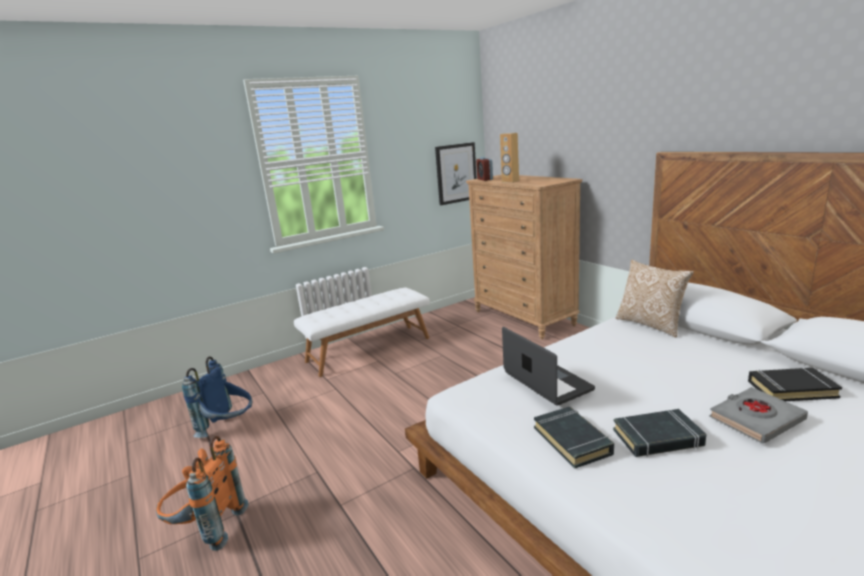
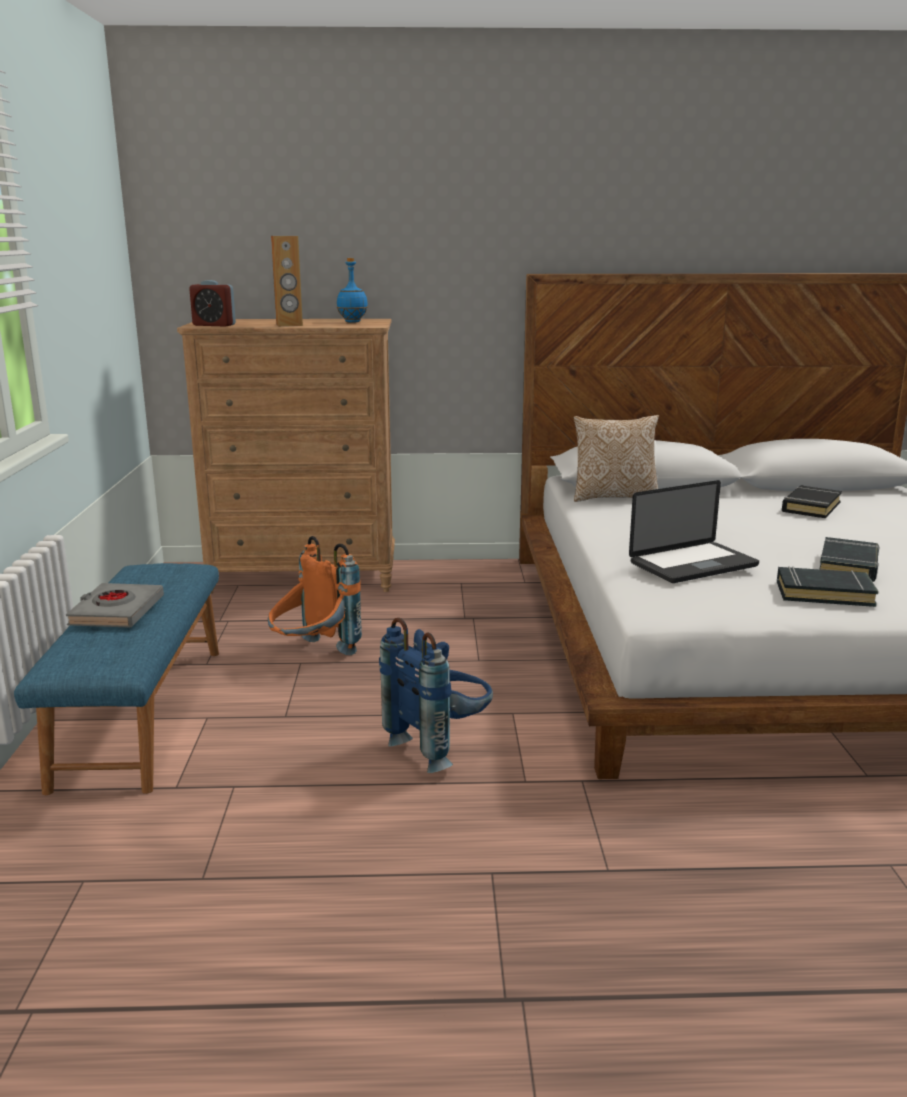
camera: 60 degrees left, 0 degrees up
orange backpack [156,436,249,551] -> orange backpack moved to [268,536,362,655]
blue backpack [182,356,252,438] -> blue backpack moved to [379,618,493,773]
white bench [294,287,430,377] -> blue bench [14,563,219,795]
picture [435,142,477,205] -> none
laptop [502,327,595,406] -> laptop turned 150 degrees clockwise [629,480,759,583]
grey book [709,387,808,444] -> grey book moved to [66,583,164,628]
none -> blue bottle [337,258,368,323]

